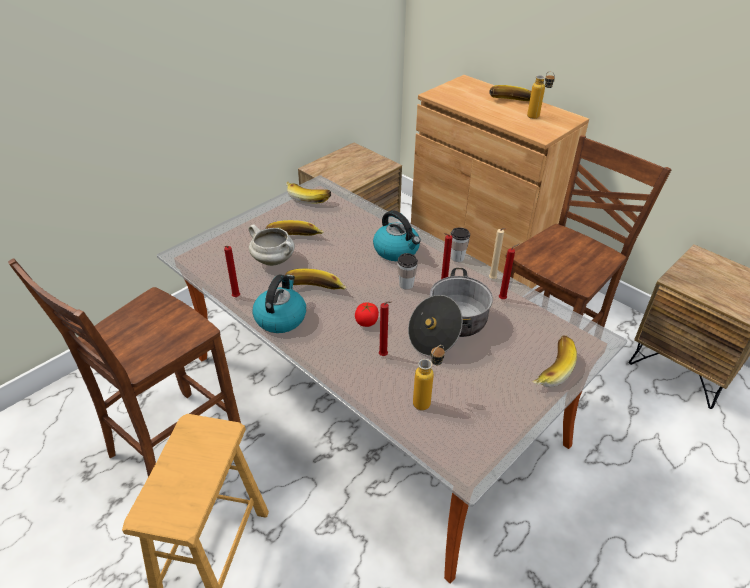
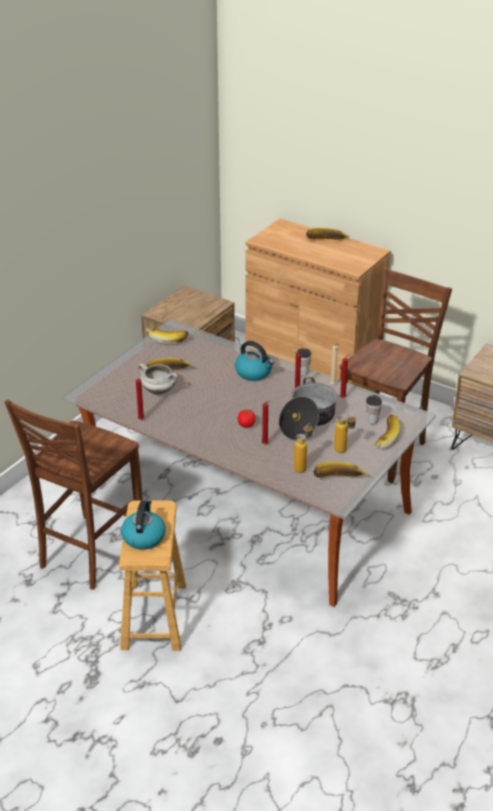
camera: 10 degrees left, 5 degrees down
kettle [252,275,306,333] -> kettle moved to [121,500,166,550]
banana [285,269,346,290] -> banana moved to [314,462,368,477]
cup [398,253,418,290] -> cup moved to [366,395,382,424]
bottle [527,71,555,119] -> bottle moved to [334,414,356,453]

